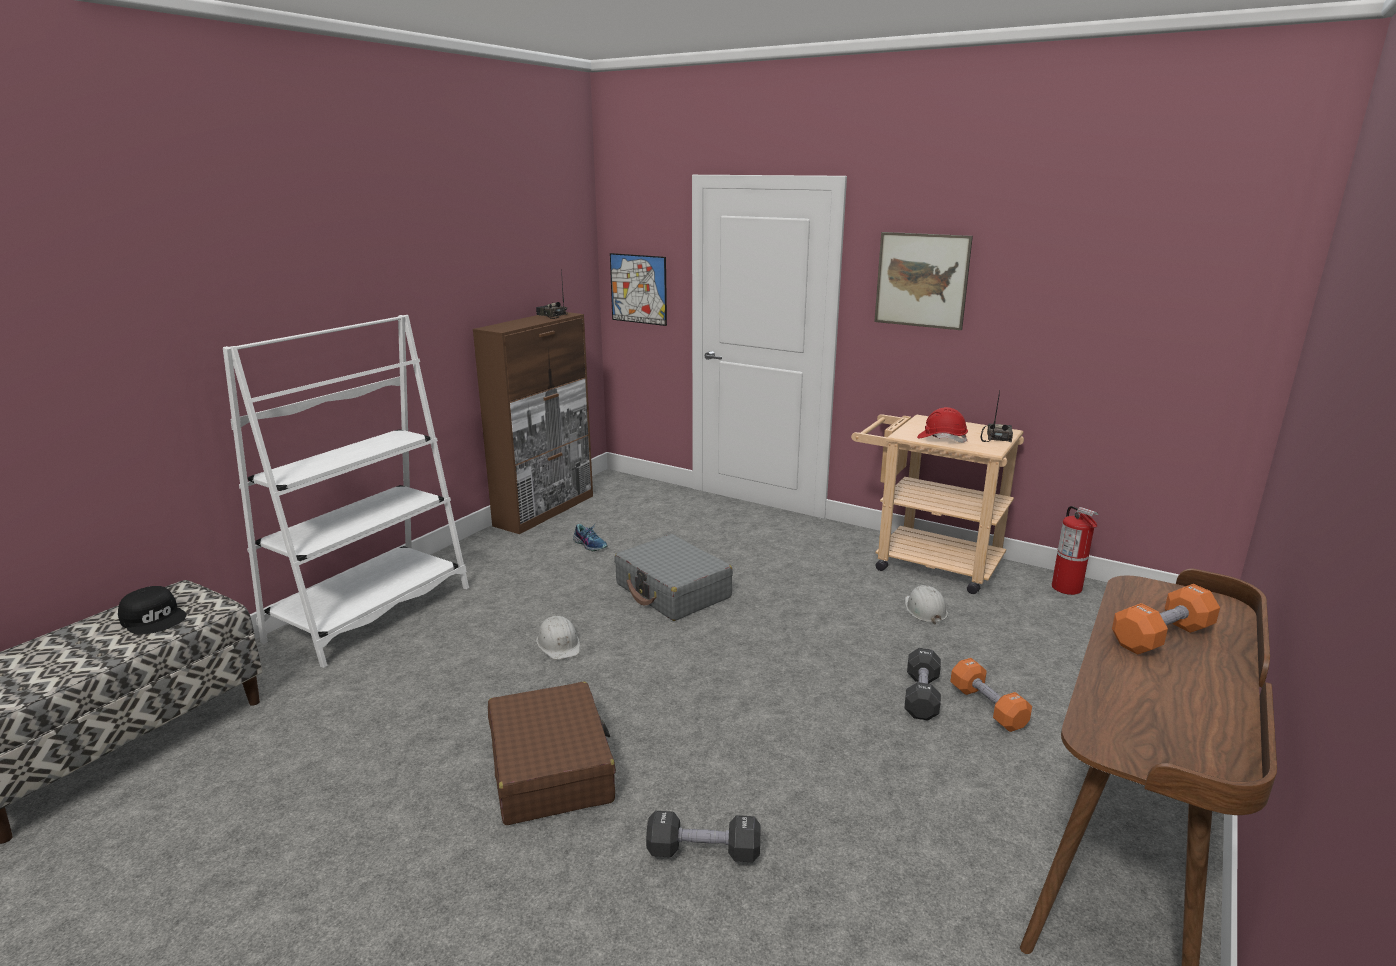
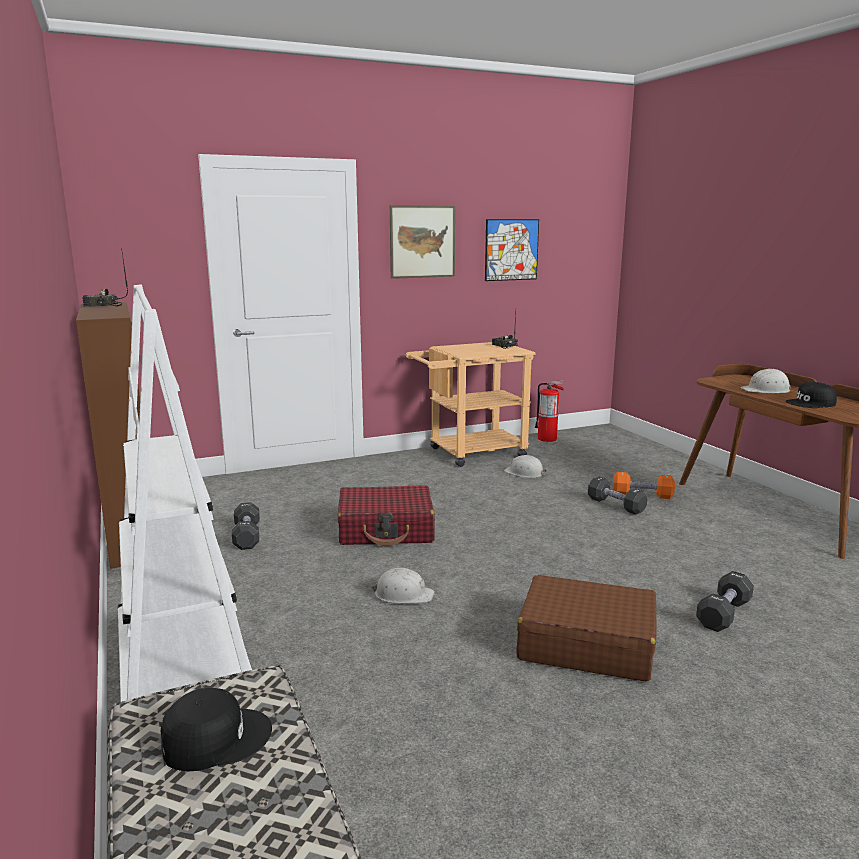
camera: 55 degrees left, 5 degrees down
shoe [573,524,607,551] -> black dumbbell [232,502,260,550]
picture [610,253,667,326] -> picture moved to [485,219,539,281]
grey suitcase [614,534,733,621] -> red suitcase [338,485,435,546]
red hard hat [917,407,968,443] -> none
orange dumbbell [1112,584,1220,654] -> white hard hat [741,369,790,393]
none -> black cap [786,382,837,408]

